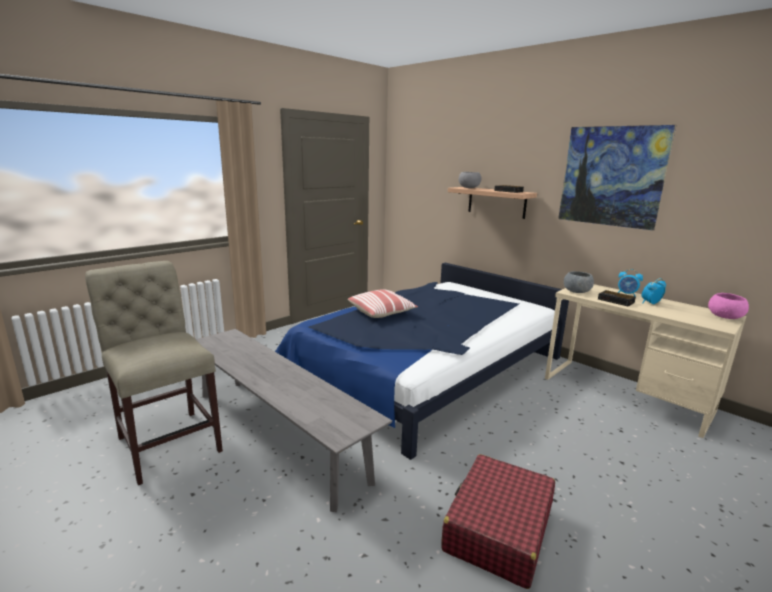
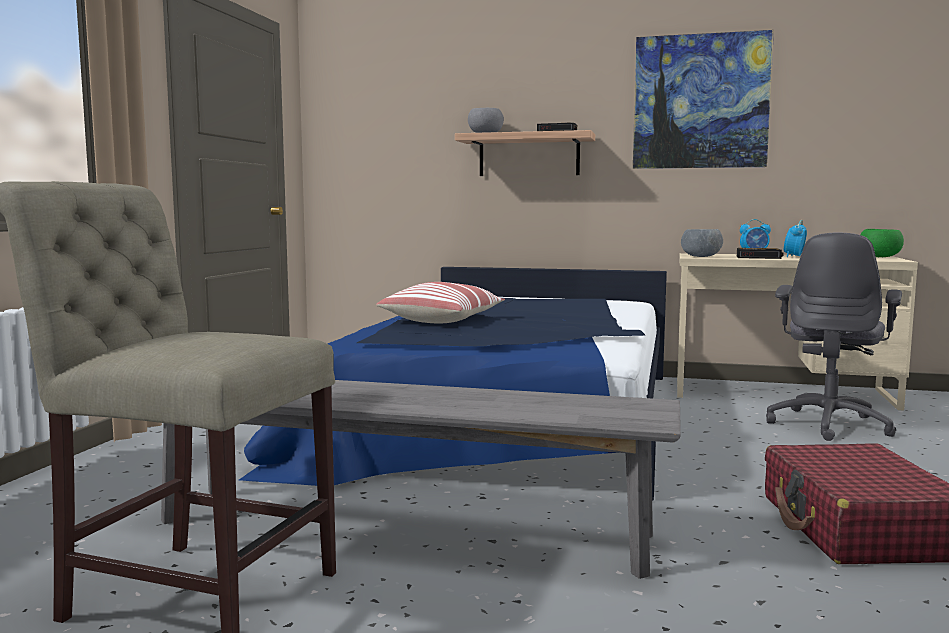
camera: 30 degrees left, 10 degrees down
pink bowl [708,293,749,319] -> green bowl [860,229,904,257]
none -> grey office chair [766,233,902,441]

